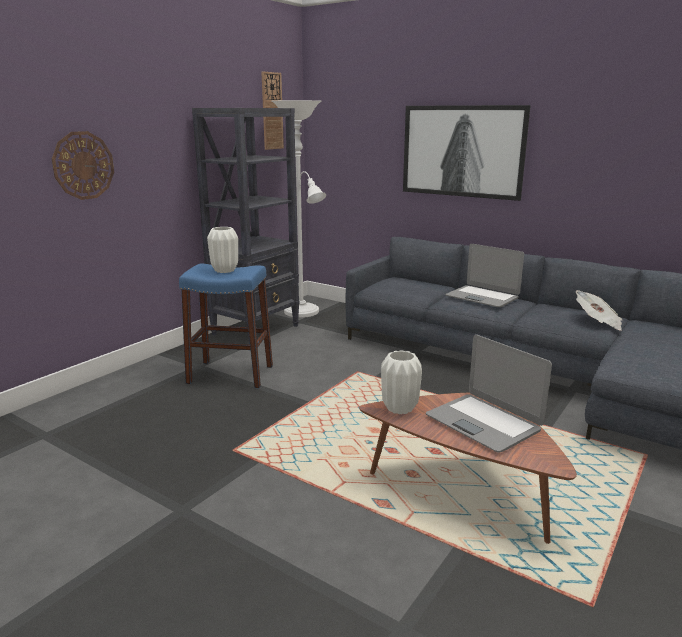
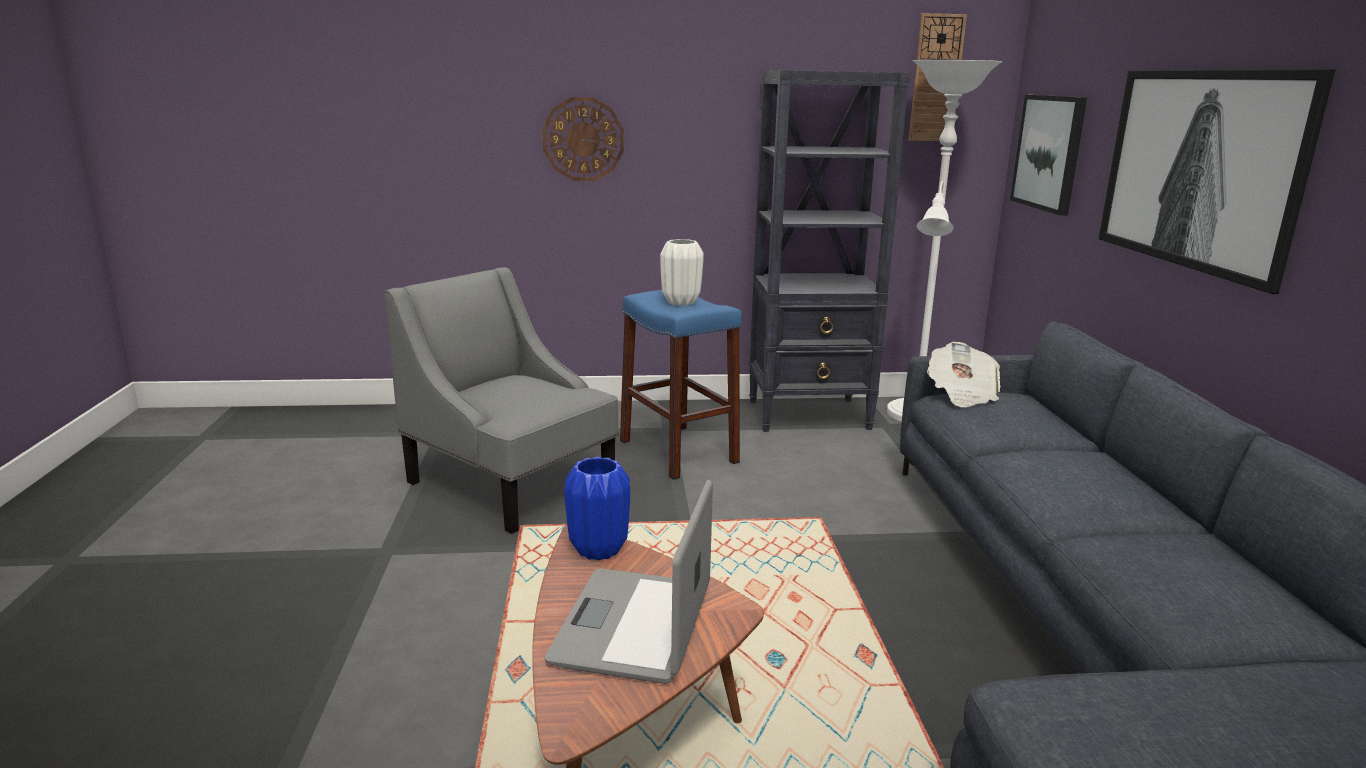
camera: 50 degrees right, 0 degrees up
white vase [381,350,422,414] -> blue vase [564,457,630,560]
laptop [445,244,524,307] -> none
newspaper [576,290,622,331] -> newspaper moved to [927,342,1000,407]
none -> grey armchair [384,267,619,534]
none -> picture [1010,95,1087,216]

